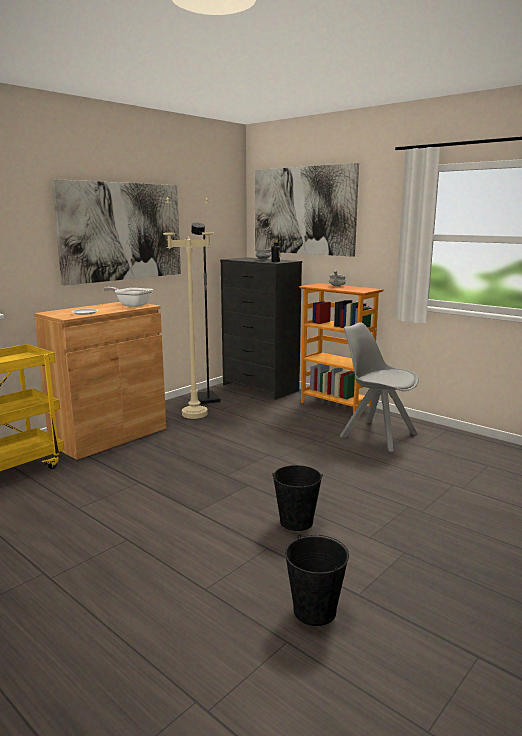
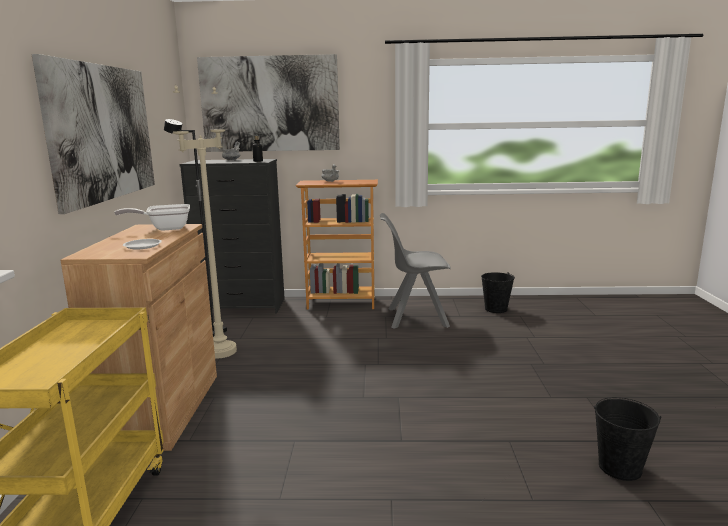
camera: 40 degrees left, 0 degrees up
black bucket [272,465,323,531] -> black bucket moved to [481,272,515,313]

